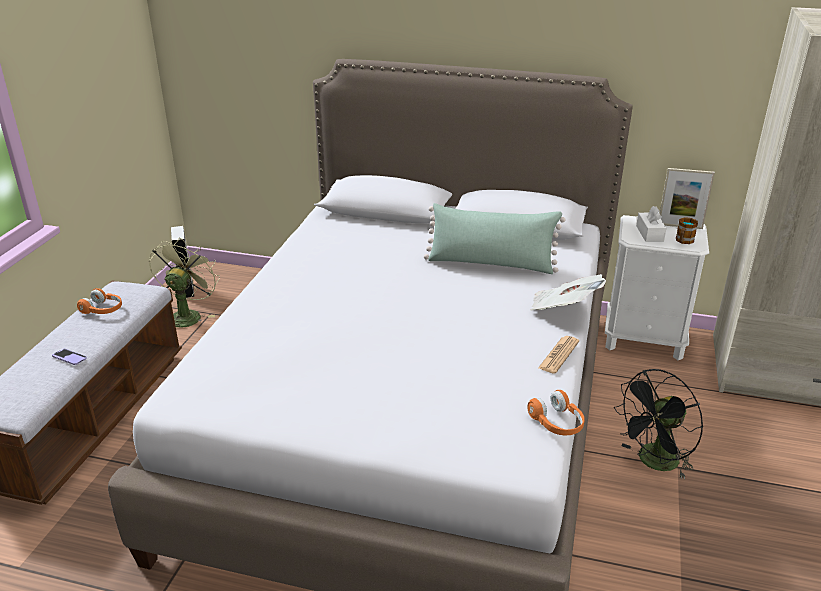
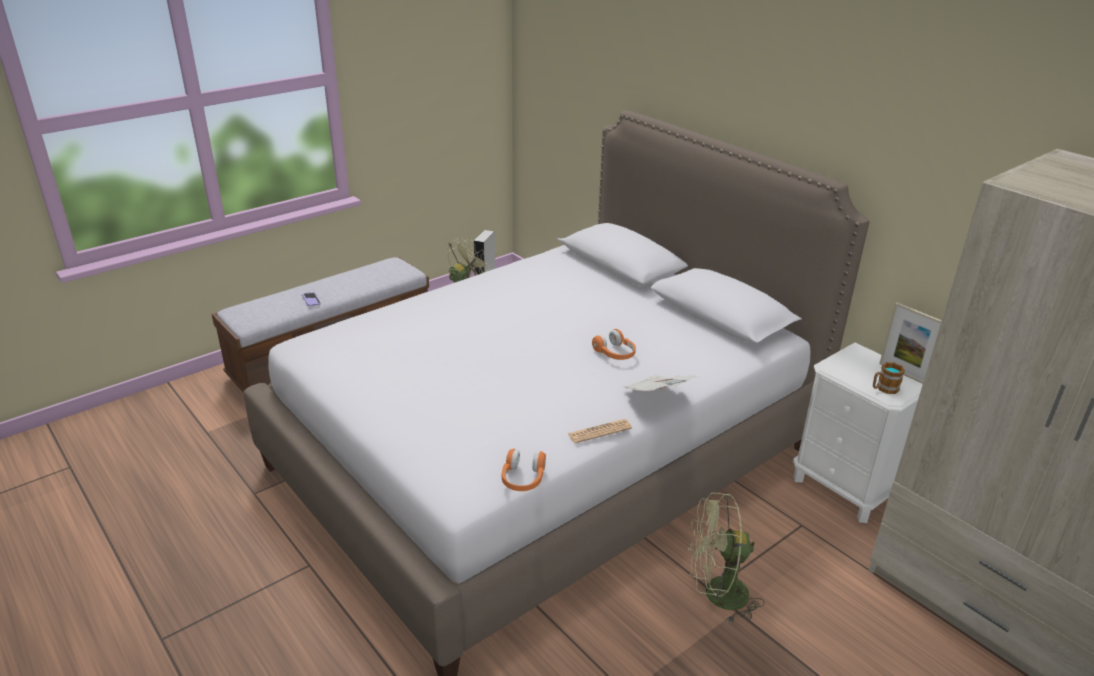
camera: 35 degrees right, 0 degrees up
orange headphones [77,288,122,314] -> orange headphones moved to [592,329,636,360]
green pillow [424,203,566,274] -> none
black fan [614,369,703,480] -> green fan [688,493,764,623]
white tissue box [636,206,667,242] -> none

